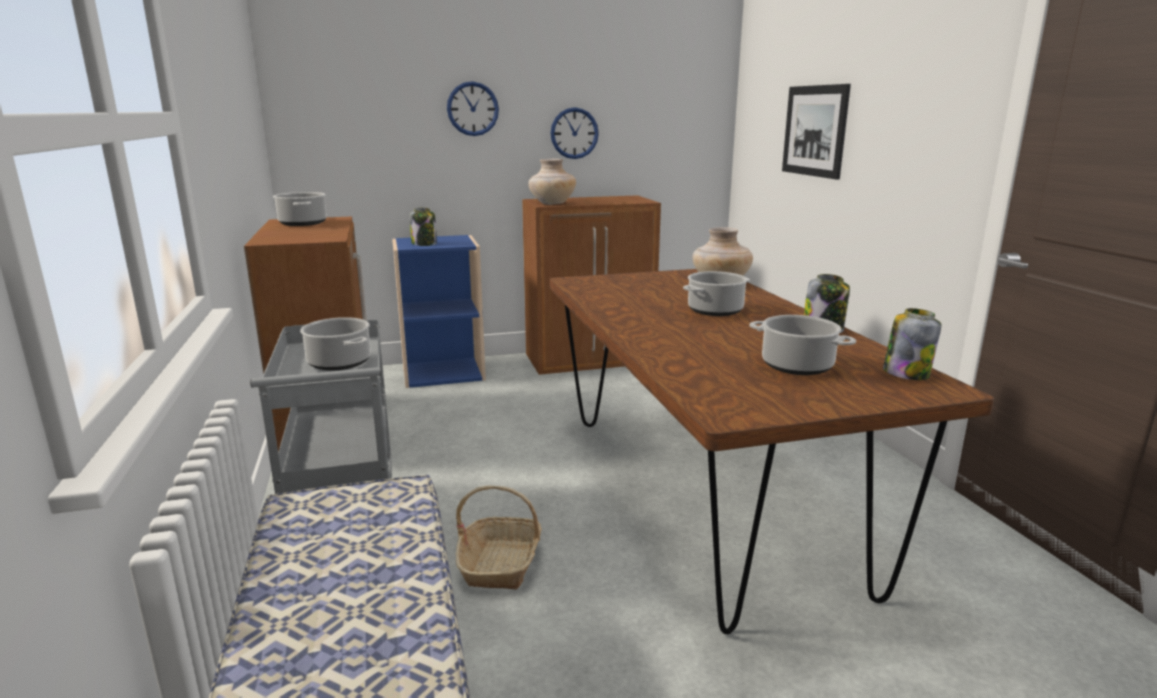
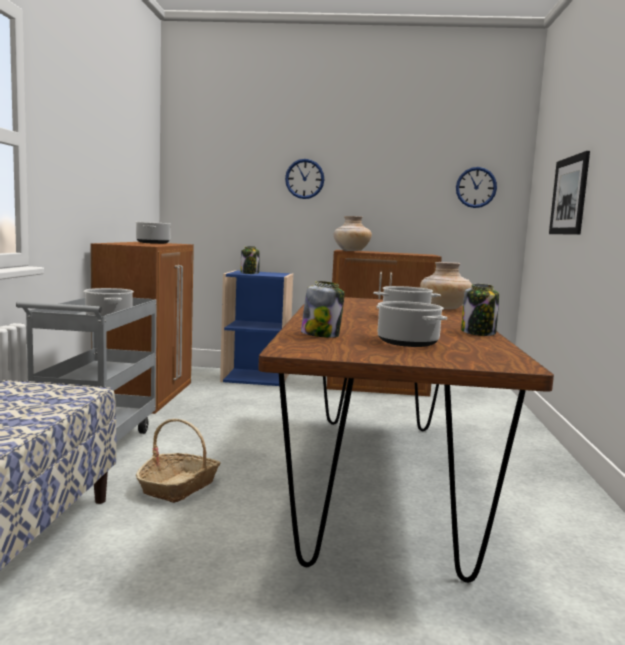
camera: 20 degrees right, 10 degrees down
wall clock [550,107,599,159] -> wall clock moved to [456,167,497,208]
jar [883,308,941,380] -> jar moved to [301,281,345,338]

